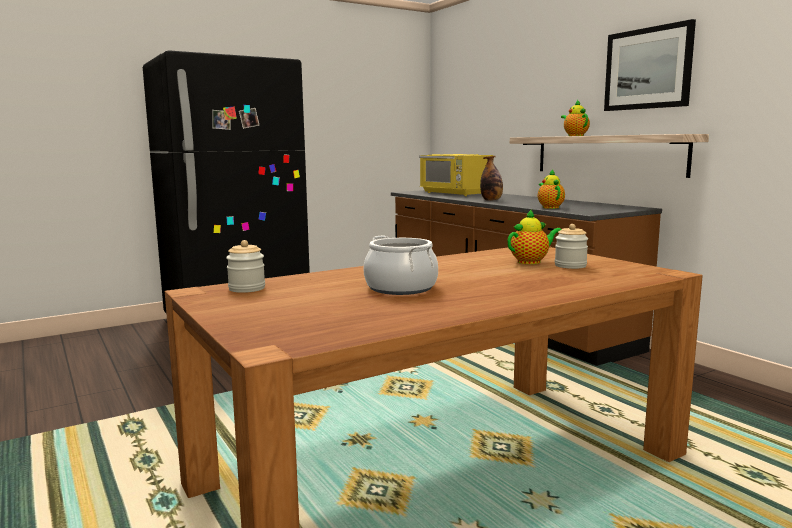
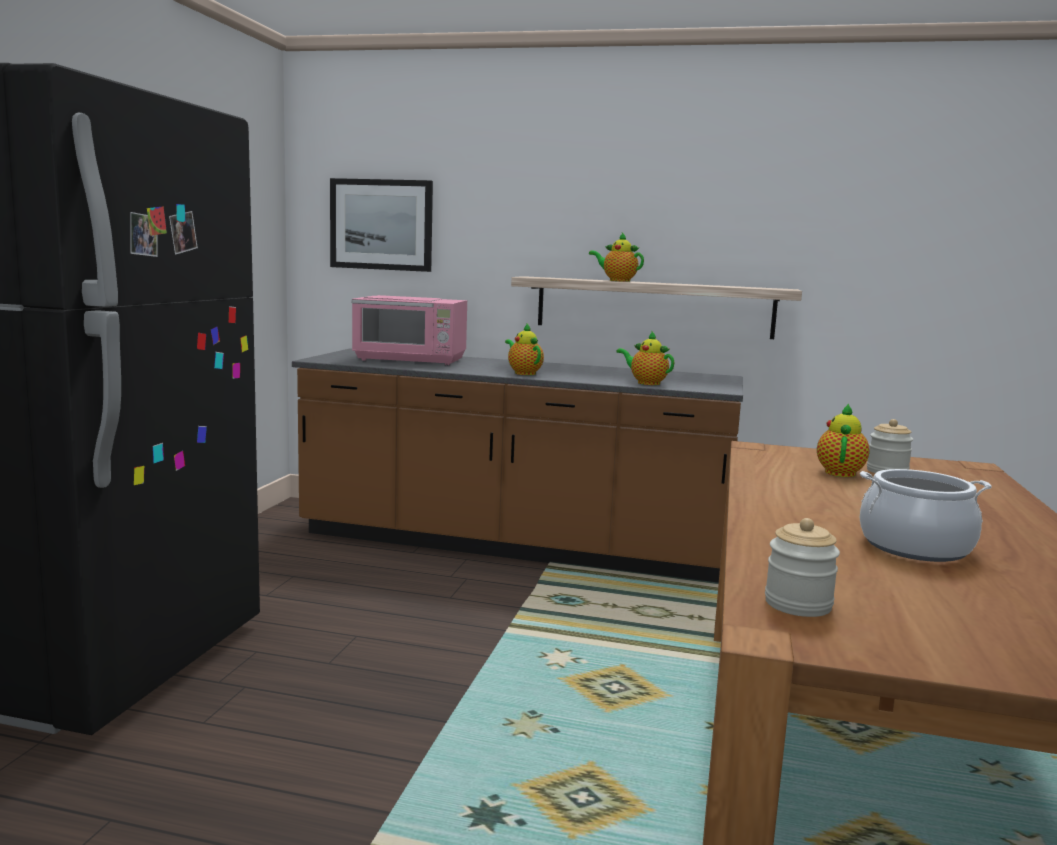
camera: 45 degrees left, 0 degrees up
yellow microwave [419,154,493,196] -> pink microwave [351,295,467,365]
bottle [480,156,503,201] -> teapot [505,324,544,375]
picture [604,19,696,111] -> picture moved to [330,178,433,272]

